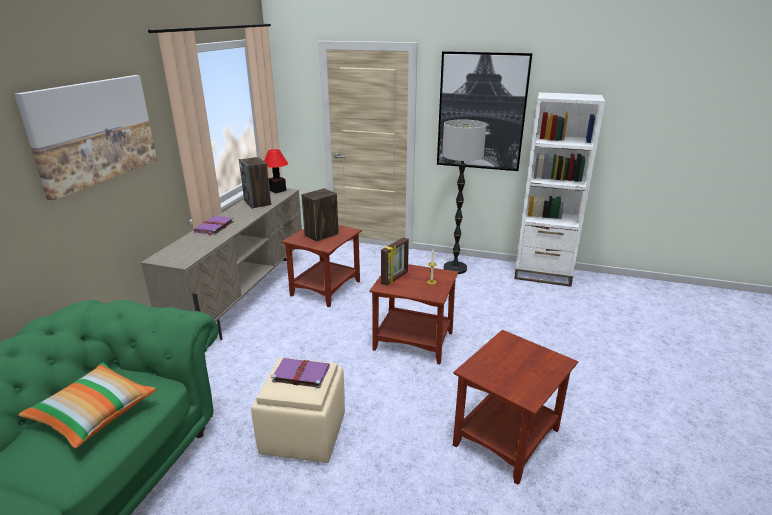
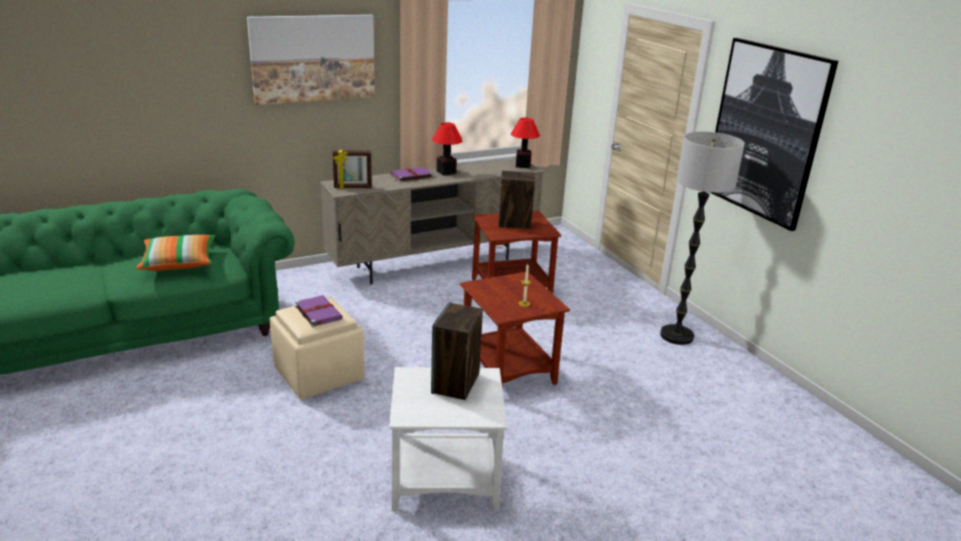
camera: 45 degrees right, 0 degrees up
speaker [239,157,271,209] -> speaker moved to [431,302,483,400]
picture frame [381,237,409,286] -> picture frame moved to [333,150,372,189]
brown side table [453,330,578,485] -> white side table [389,367,507,512]
white bookcase [514,92,605,287] -> none
none -> table lamp [432,122,462,176]

